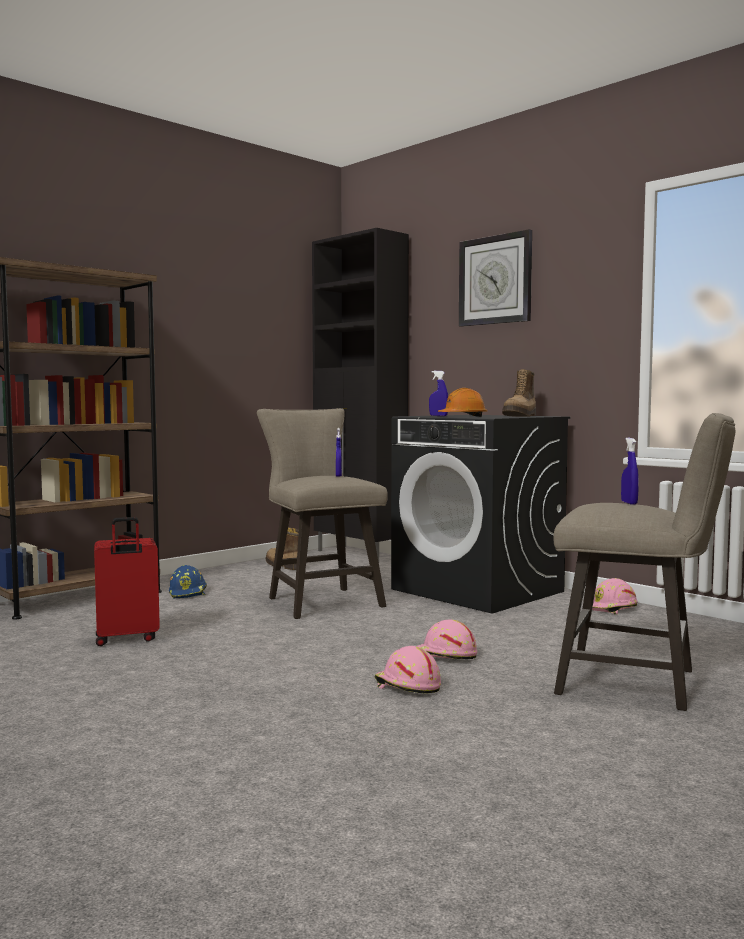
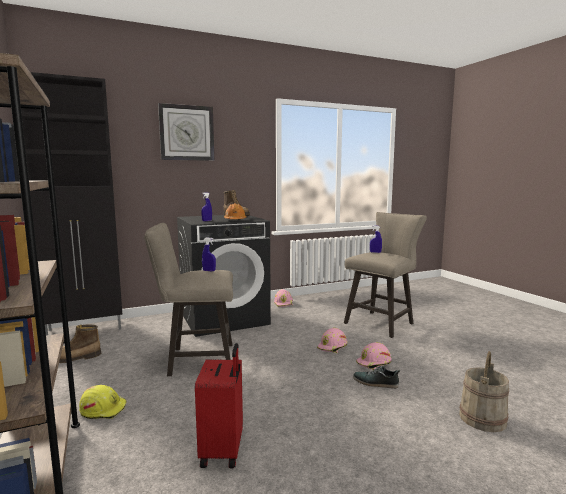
camera: 70 degrees left, 5 degrees up
blue hard hat [169,565,207,598] -> yellow hard hat [79,385,126,419]
none -> shoe [353,366,400,389]
none -> beige bucket [459,351,509,432]

